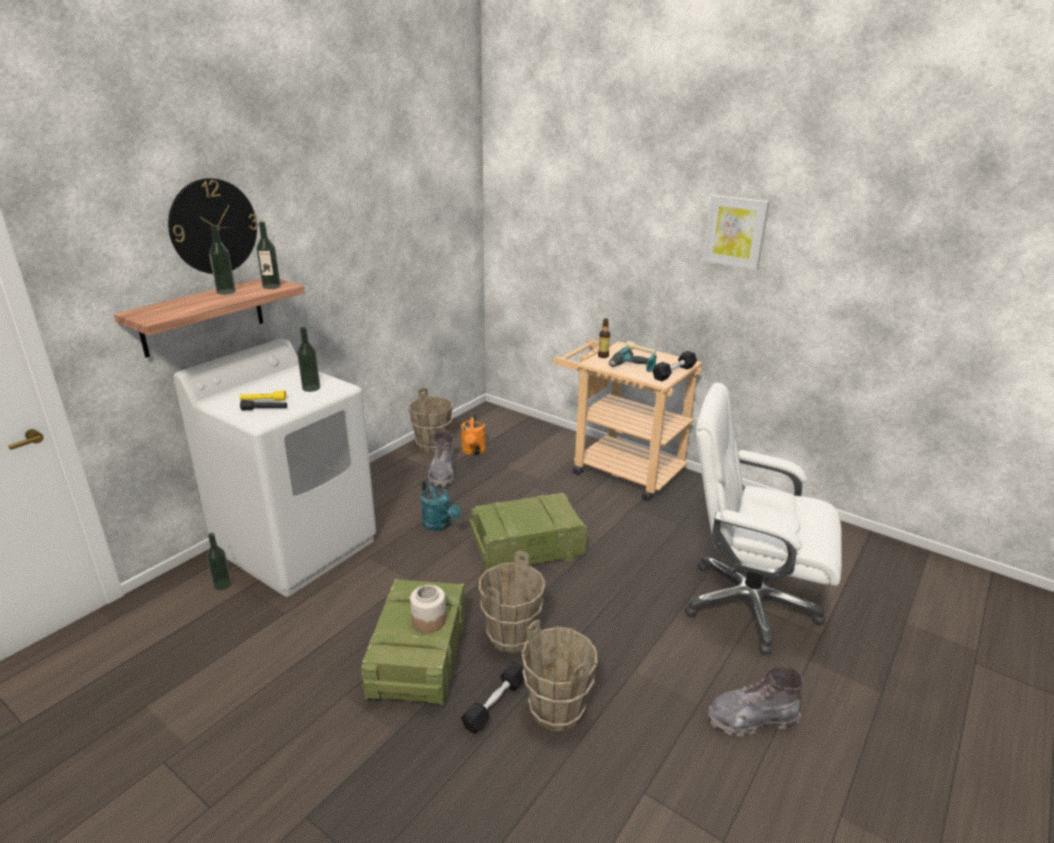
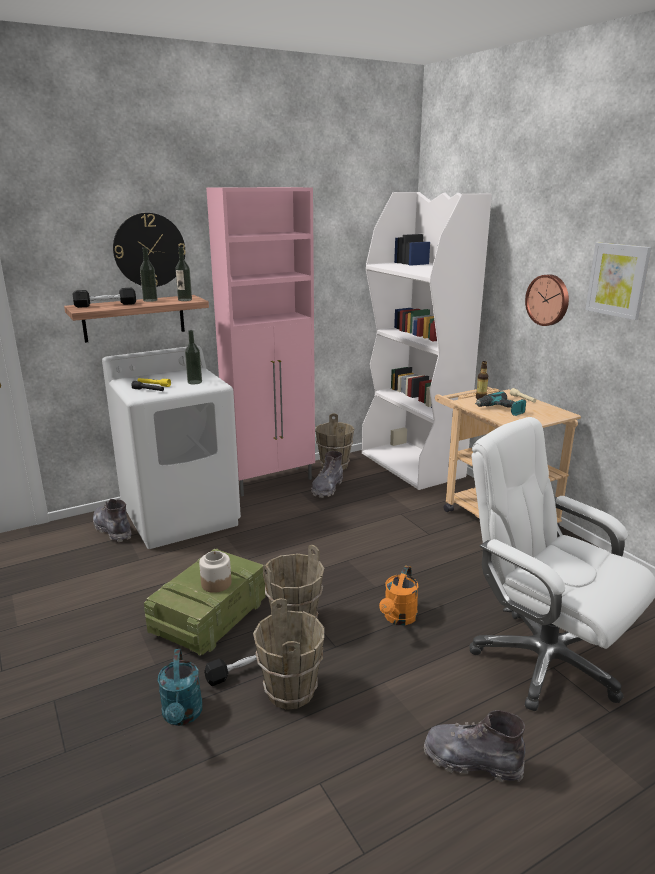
camera: 25 degrees right, 5 degrees down
bottle [207,533,232,590] -> grey boot [93,499,132,542]
turquoise watering can [421,481,461,531] -> turquoise watering can moved to [158,649,203,726]
orange watering can [461,413,486,455] -> orange watering can moved to [379,566,418,625]
crate [470,493,588,570] -> none
black dumbbell [652,351,697,381] -> black dumbbell moved to [72,288,136,308]
none -> pink cabinet [206,187,315,496]
none -> white bookcase [362,192,492,490]
none -> wall clock [525,274,569,326]

